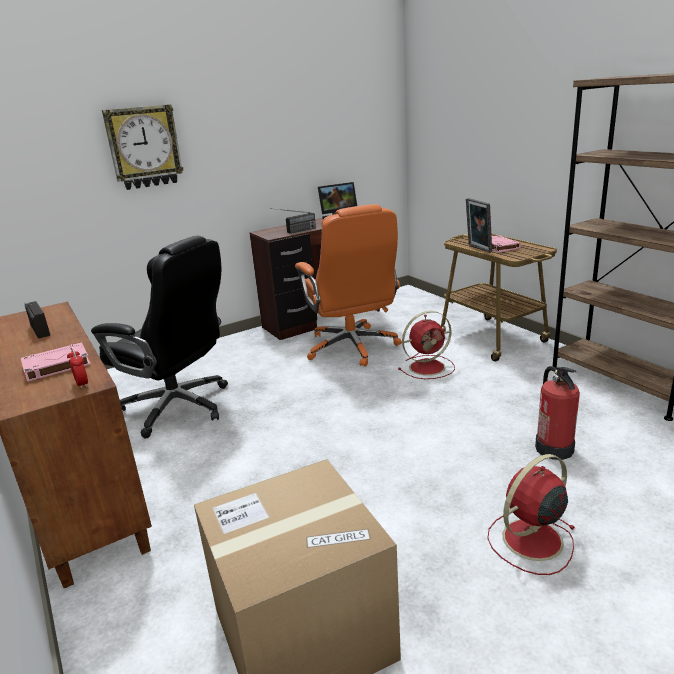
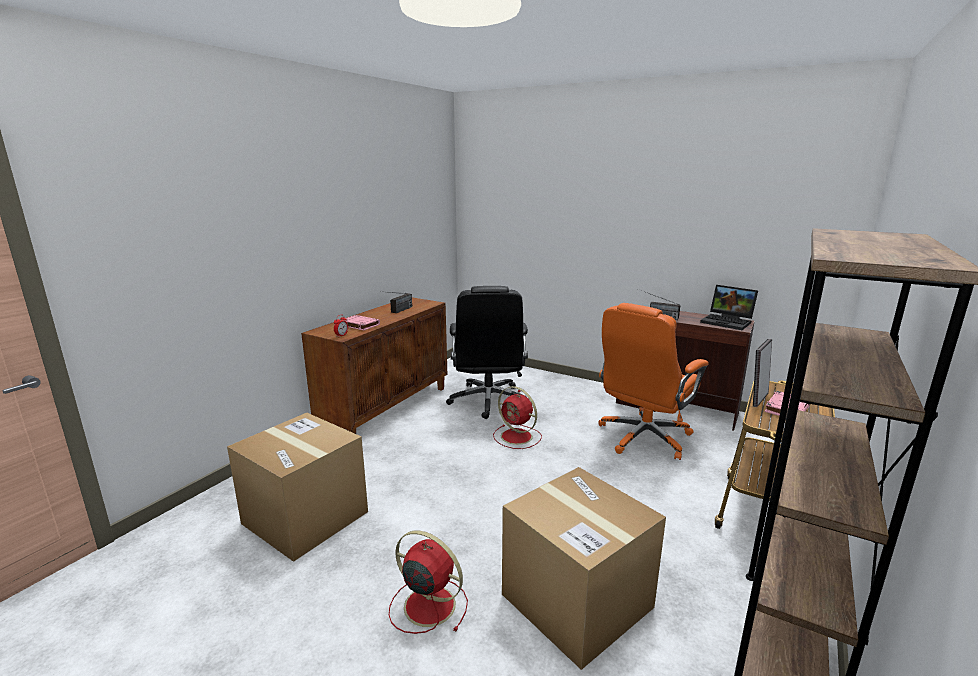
camera: 60 degrees right, 5 degrees down
wall clock [102,104,184,190] -> none
red fan [398,311,455,379] -> red fan moved to [493,386,542,449]
fire extinguisher [535,366,580,460] -> cardboard box [502,467,666,670]

